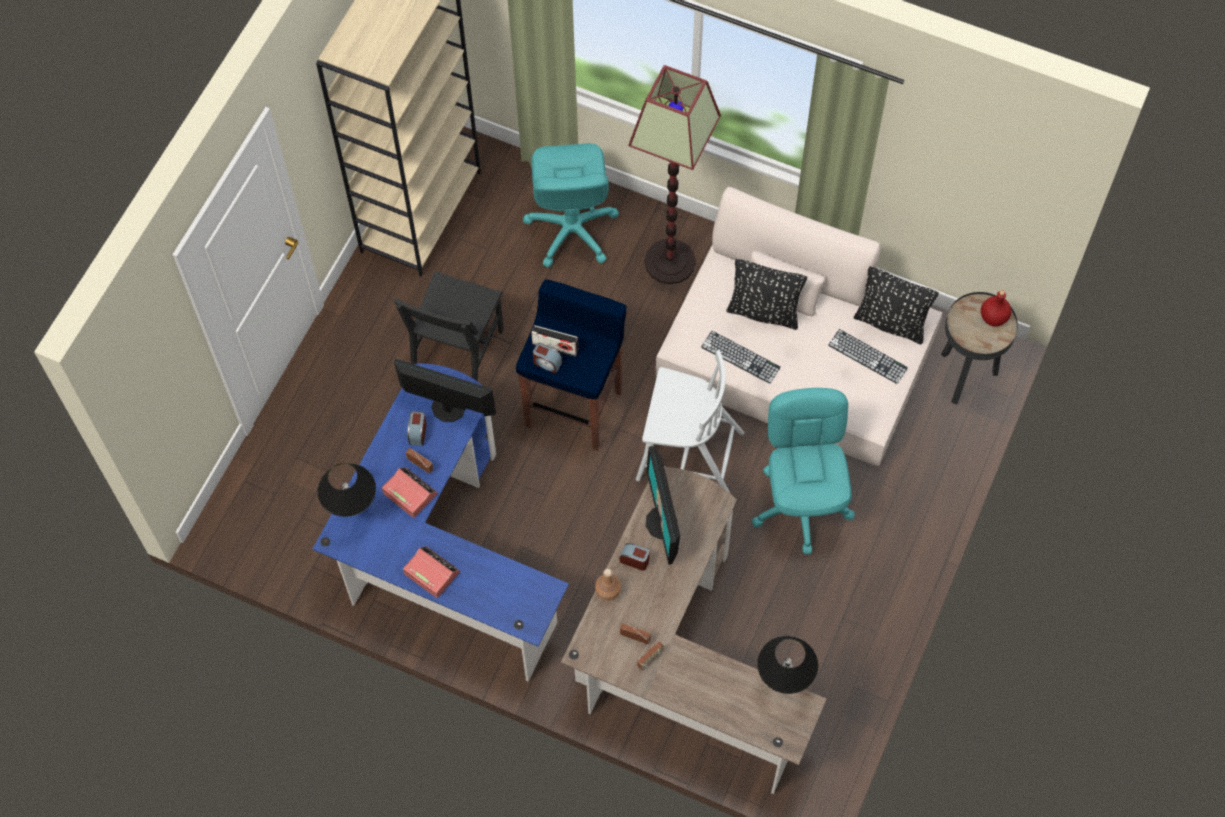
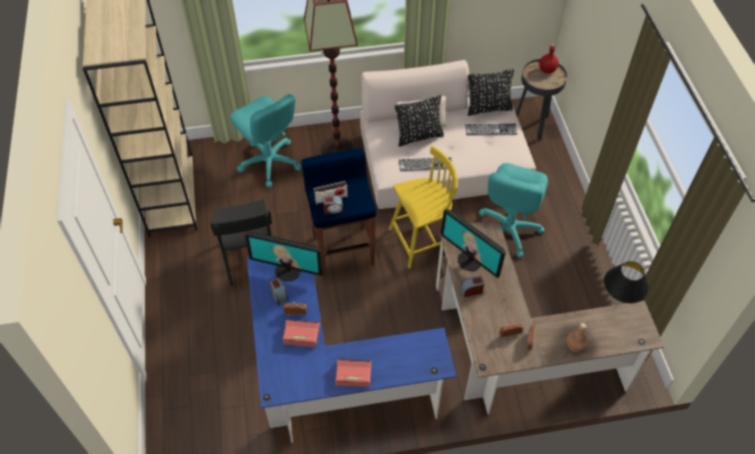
camera: 35 degrees left, 10 degrees down
black table lamp [317,463,376,517] -> none
monitor [394,359,496,422] -> monitor turned 150 degrees counterclockwise [245,232,323,281]
brown bottle [595,569,621,601] -> brown bottle moved to [567,323,588,352]
white chair [636,350,744,494] -> yellow chair [389,146,458,268]
turquoise office chair [751,388,855,554] -> turquoise office chair turned 120 degrees counterclockwise [479,163,548,258]

